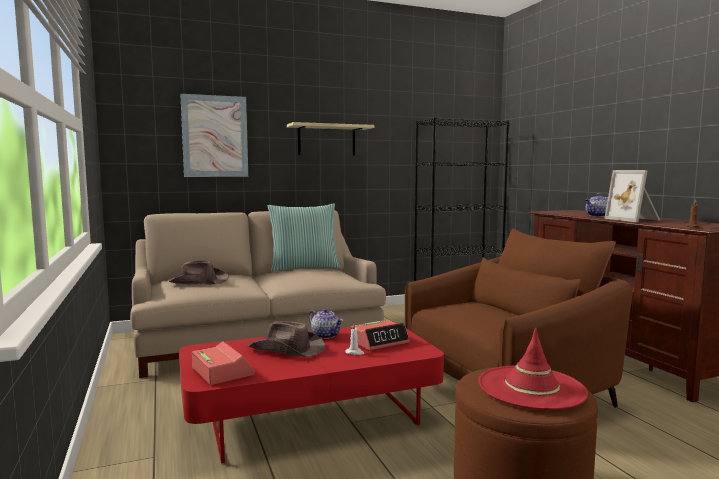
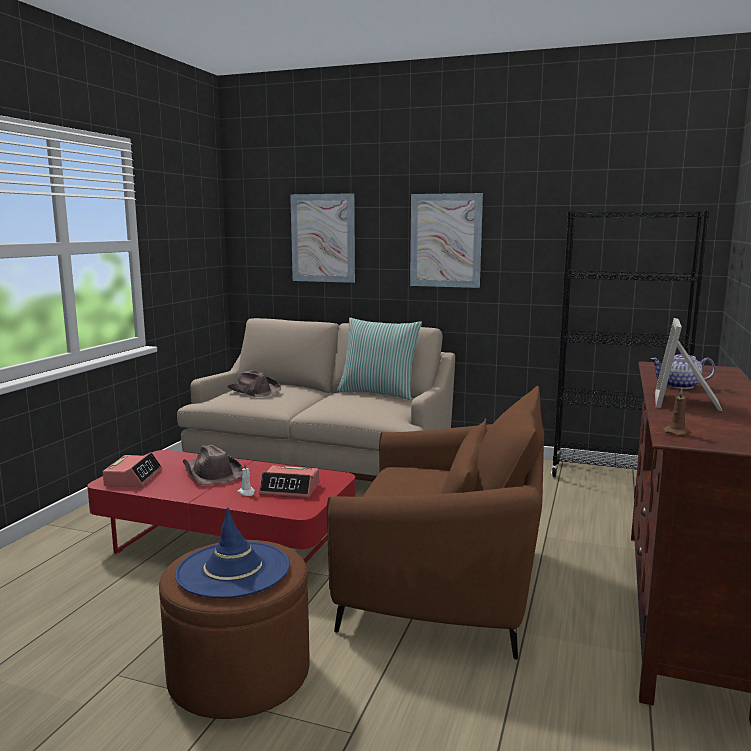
camera: 40 degrees right, 5 degrees up
beige shelf [287,122,374,155] -> picture [410,193,483,288]
teapot [309,308,343,339] -> none
red hat [478,328,588,410] -> blue hat [175,507,290,598]

